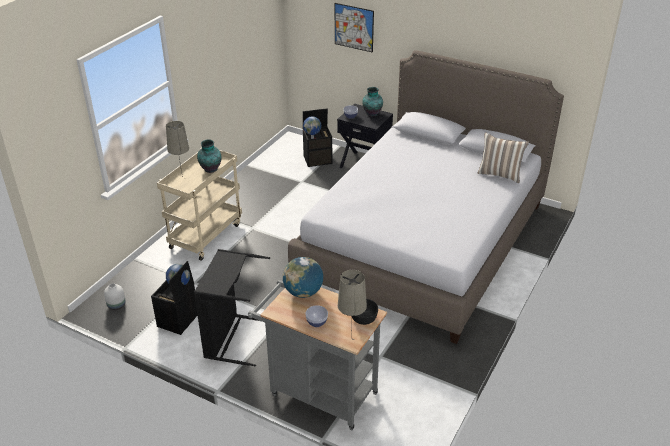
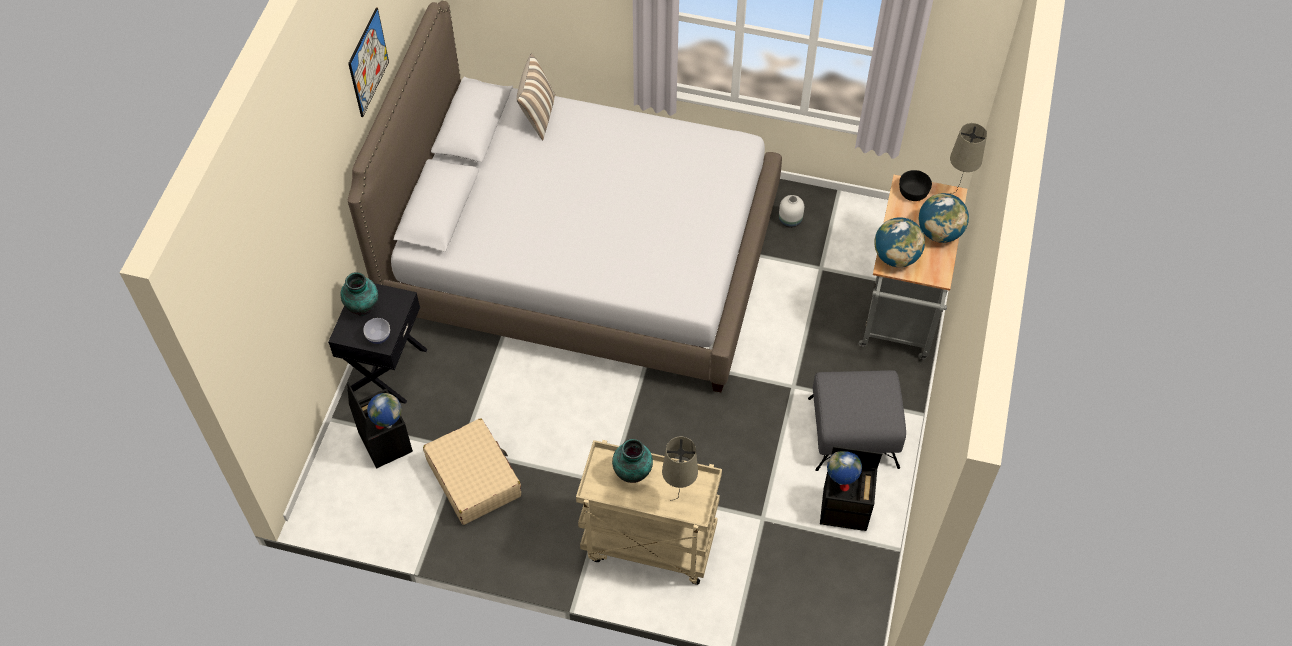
camera: 105 degrees left, 20 degrees up
white vase [104,283,126,310] -> white vase moved to [779,195,804,228]
black laundry basket [194,249,270,366] -> grey ottoman [808,370,906,471]
bowl [305,305,328,327] -> globe [919,193,969,243]
picture [335,3,374,52] -> picture moved to [348,7,389,117]
none -> beige suitcase [423,418,521,525]

